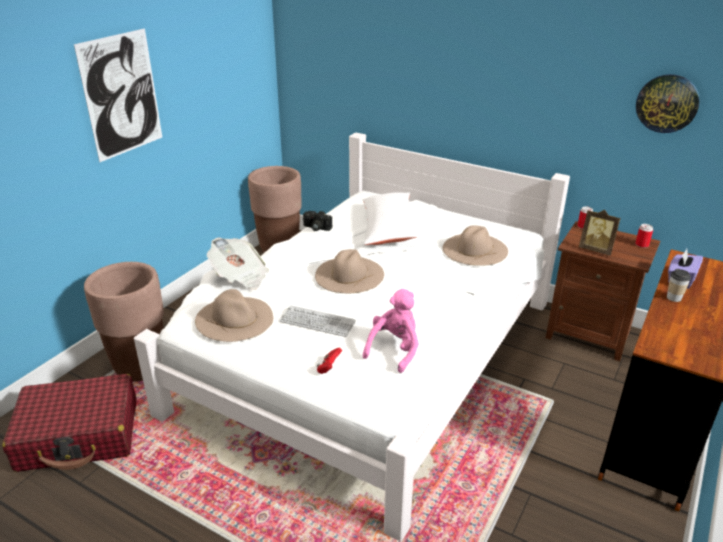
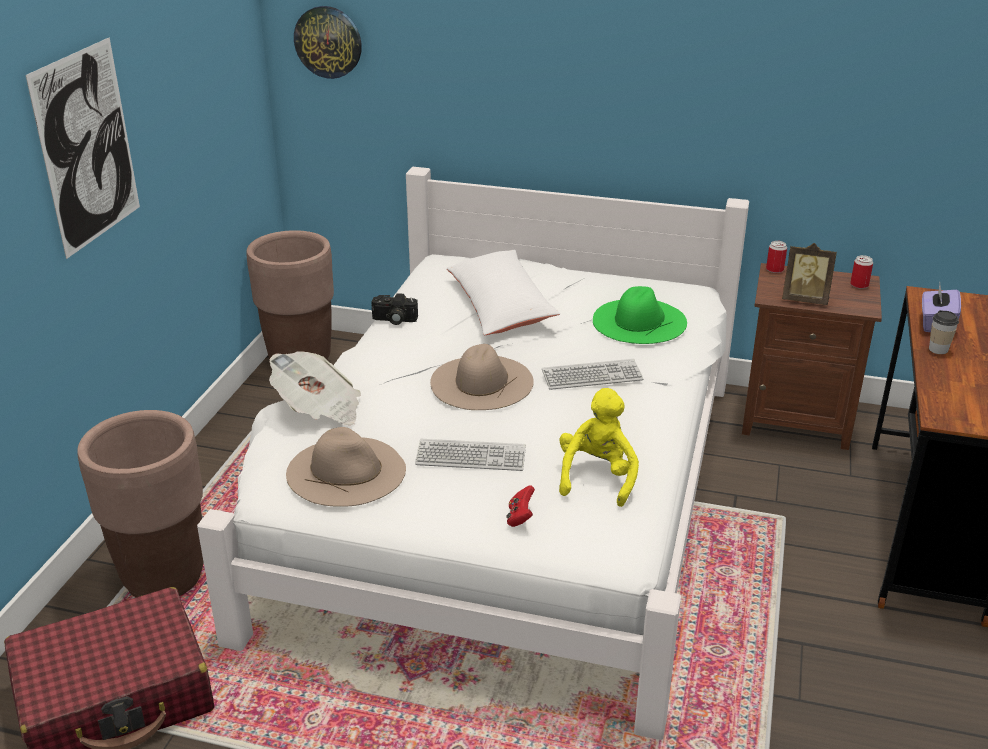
camera: 15 degrees left, 0 degrees up
pink plush toy [363,289,419,373] -> yellow plush toy [559,388,639,507]
beige hat [443,225,508,266] -> green hat [593,286,687,344]
wall clock [636,74,700,133] -> wall clock moved to [294,6,362,79]
none -> keyboard [542,359,643,390]

